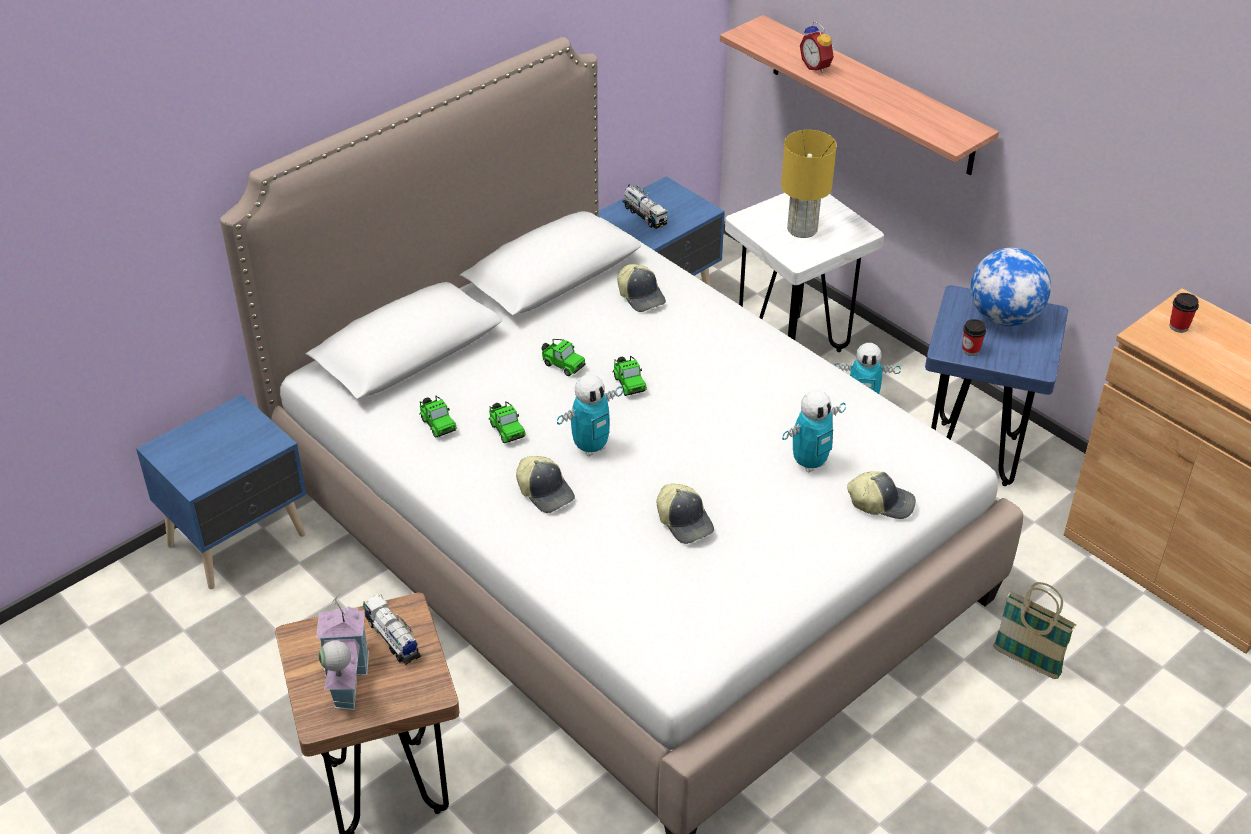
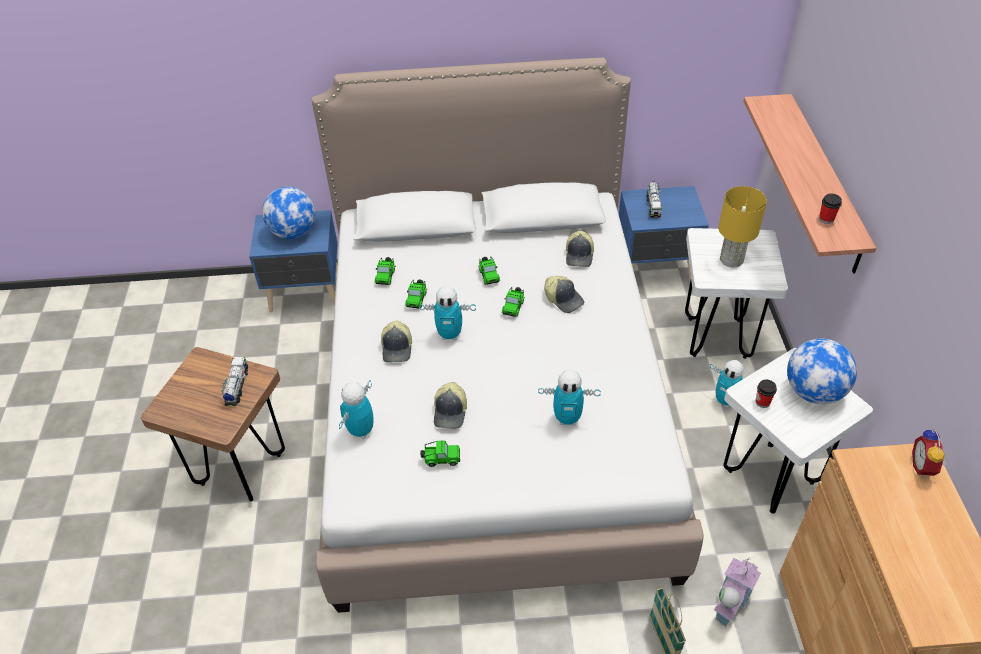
camera: 40 degrees right, 5 degrees up
toy house [316,592,369,710] -> toy house moved to [714,558,761,627]
alarm clock [800,21,834,73] -> alarm clock moved to [912,430,947,478]
cap [847,471,916,519] -> cap moved to [544,276,584,313]
blue stool [925,285,1068,486] -> white stool [723,348,873,514]
cup [1169,293,1199,333] -> cup moved to [819,194,842,224]
none -> globe [262,187,315,239]
none -> toy robot [339,380,374,439]
none -> toy car [420,440,460,467]

